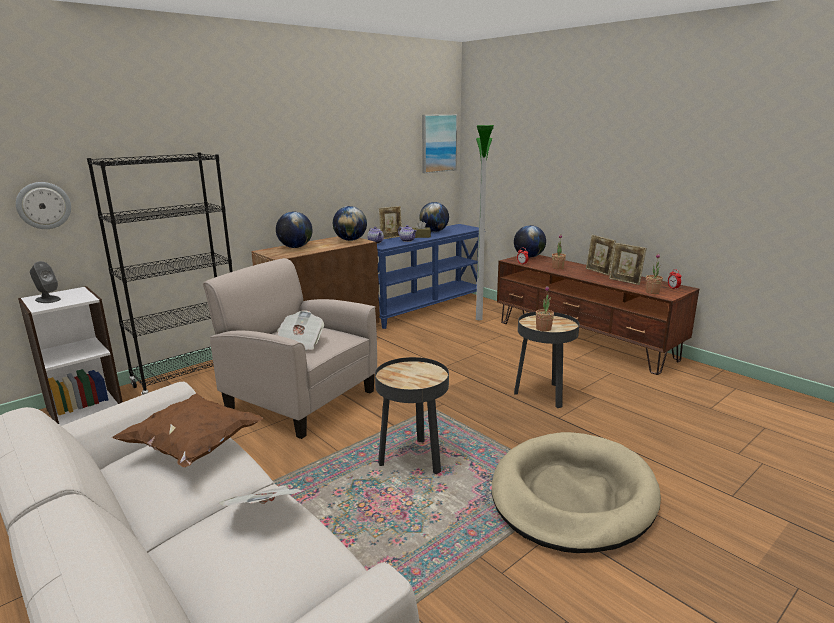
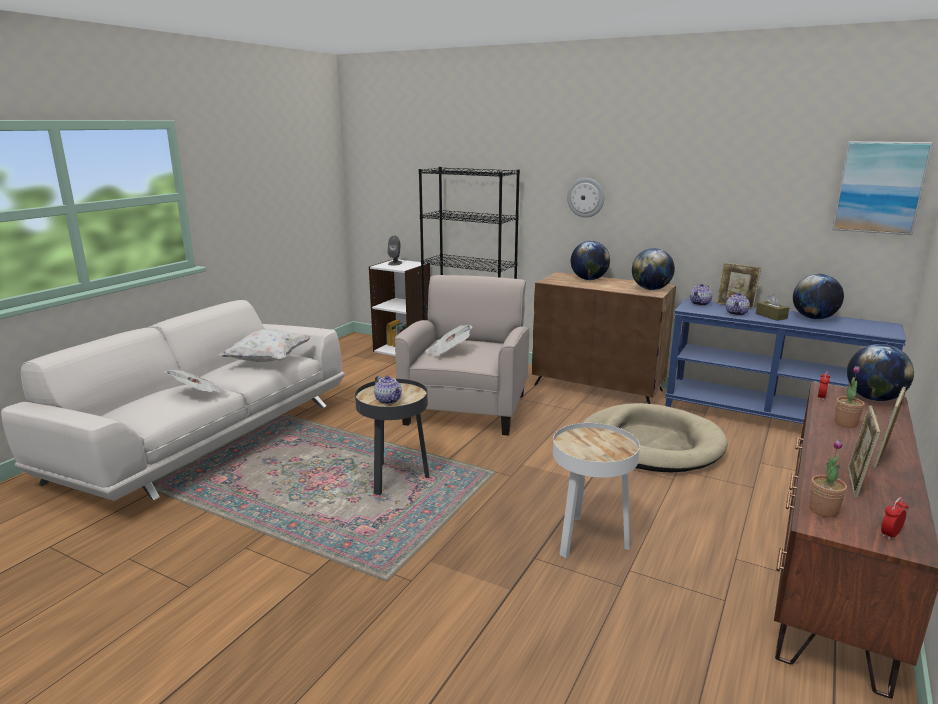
camera: 70 degrees right, 0 degrees up
wall clock [16,182,71,229] -> wall clock moved to [567,178,604,218]
brown pillow [112,393,263,467] -> white pillow [218,329,311,362]
floor lamp [476,125,494,320] -> none
beige dog bed [492,432,661,553] -> beige dog bed moved to [582,403,728,472]
black side table [514,312,579,408] -> white side table [553,423,640,558]
potted plant [536,286,554,332] -> none
none -> teapot [374,375,402,404]

